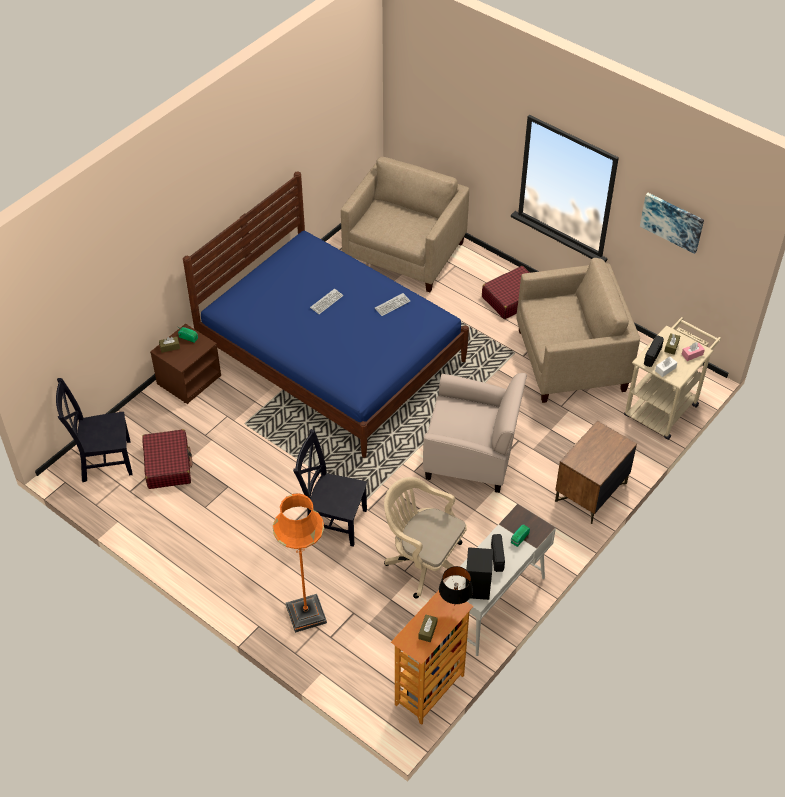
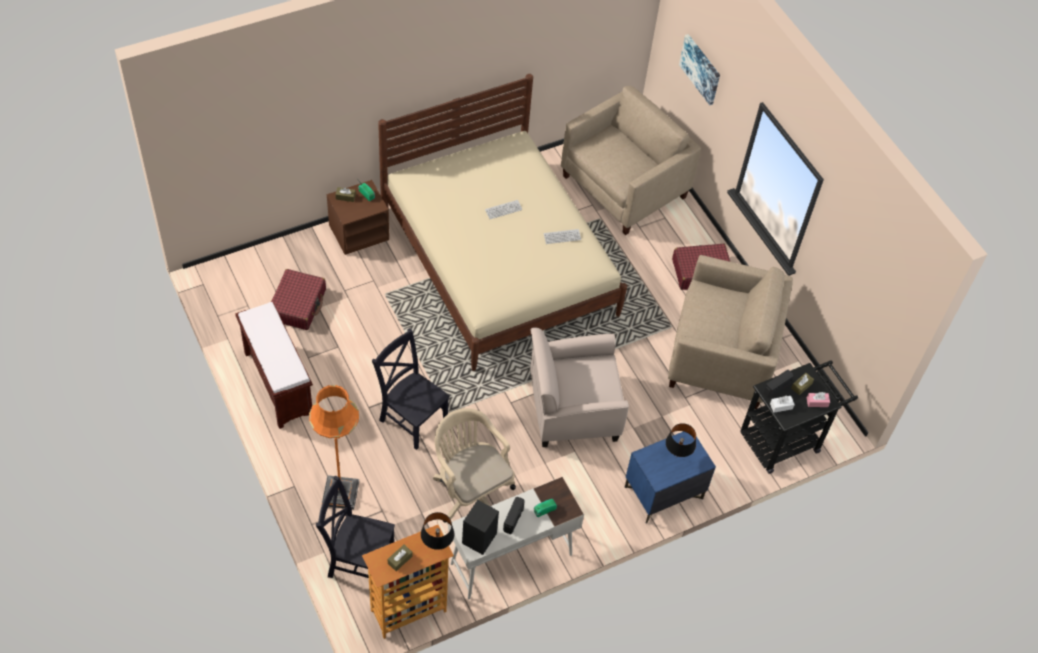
camera: 20 degrees right, 5 degrees up
black chair [56,378,133,482] -> black chair moved to [316,475,395,578]
blue bed [183,171,469,458] -> beige bed [378,74,627,371]
beige armchair [423,373,527,493] -> beige armchair turned 135 degrees clockwise [530,328,629,447]
brown nightstand [555,421,637,524] -> blue nightstand [625,431,716,524]
beige cart [624,317,721,440] -> black cart [740,360,858,474]
picture [640,193,704,254] -> picture moved to [679,34,720,105]
none -> brown bench [235,302,313,429]
none -> black table lamp [666,423,696,458]

